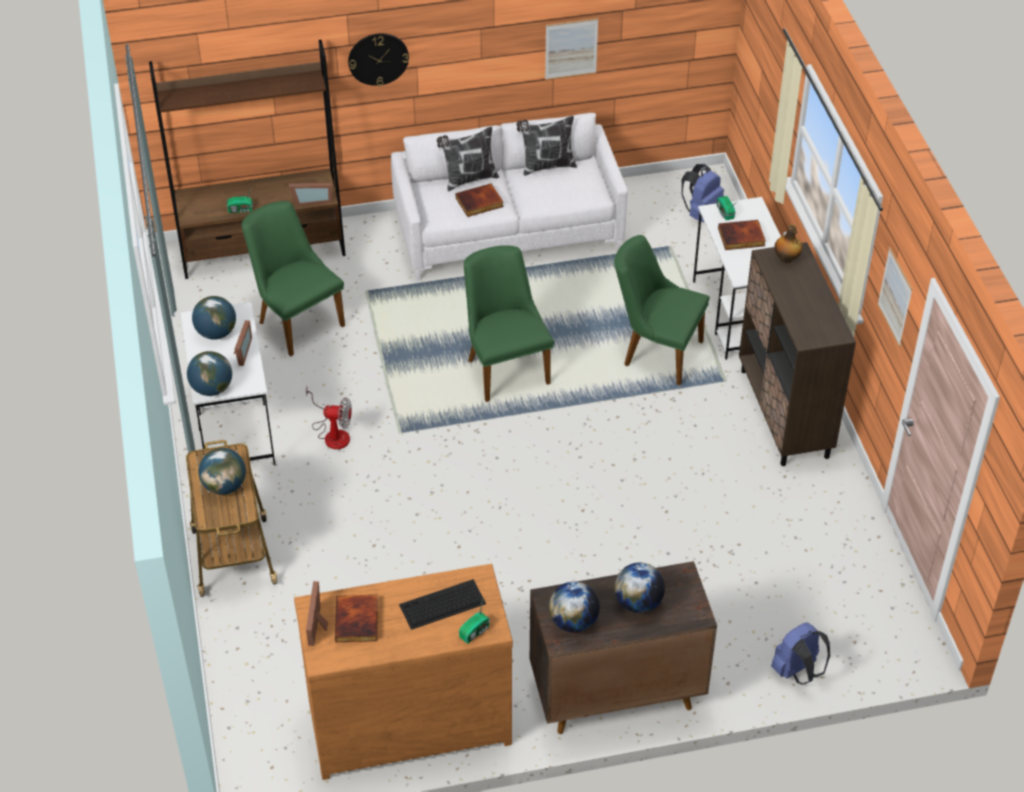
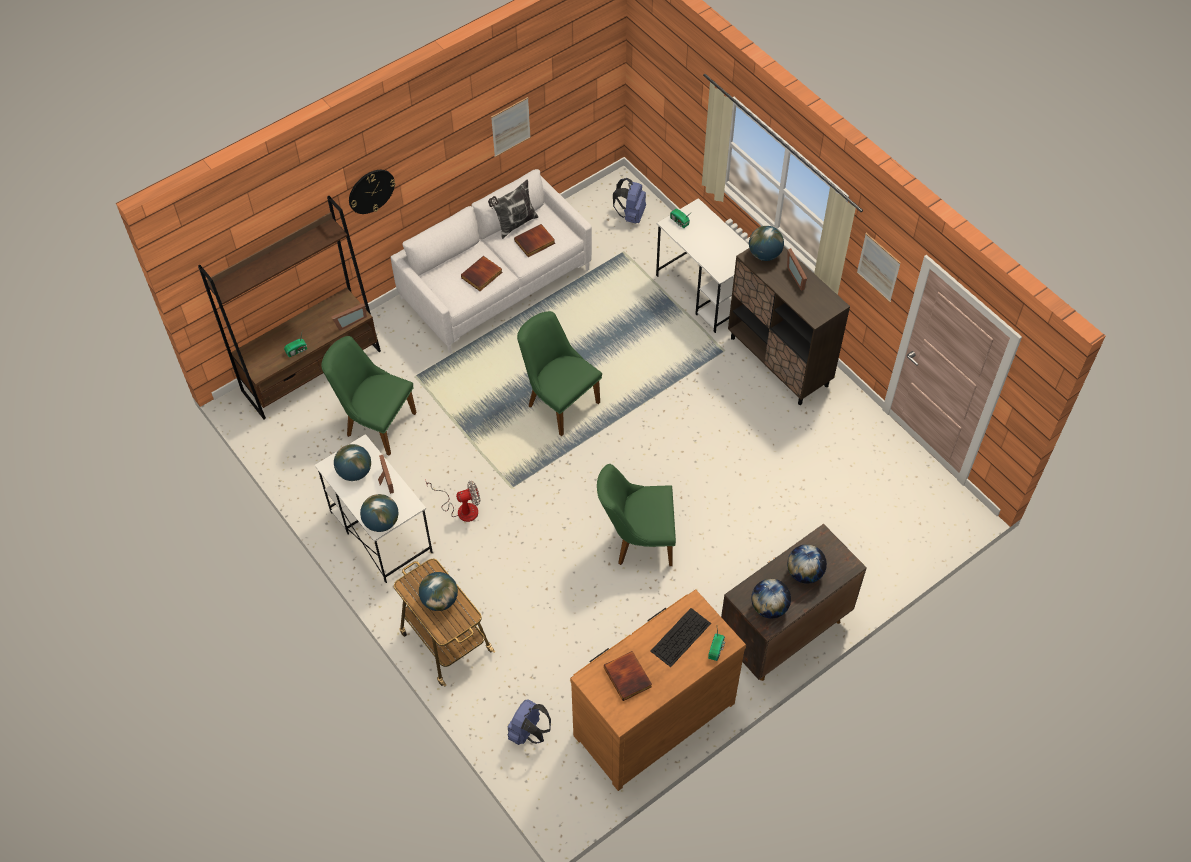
camera: 25 degrees left, 10 degrees up
picture frame [306,581,328,646] -> picture frame moved to [787,248,807,291]
pillow [437,126,499,191] -> none
green chair [614,235,710,385] -> green chair moved to [597,464,676,566]
book [718,220,766,250] -> book moved to [514,224,555,257]
blue backpack [771,623,830,685] -> blue backpack moved to [508,699,551,745]
bottle [774,224,802,263] -> globe [749,226,784,261]

